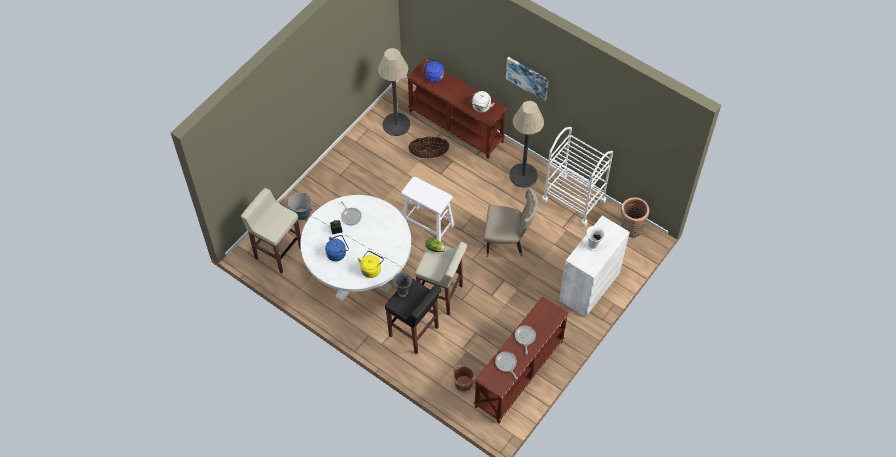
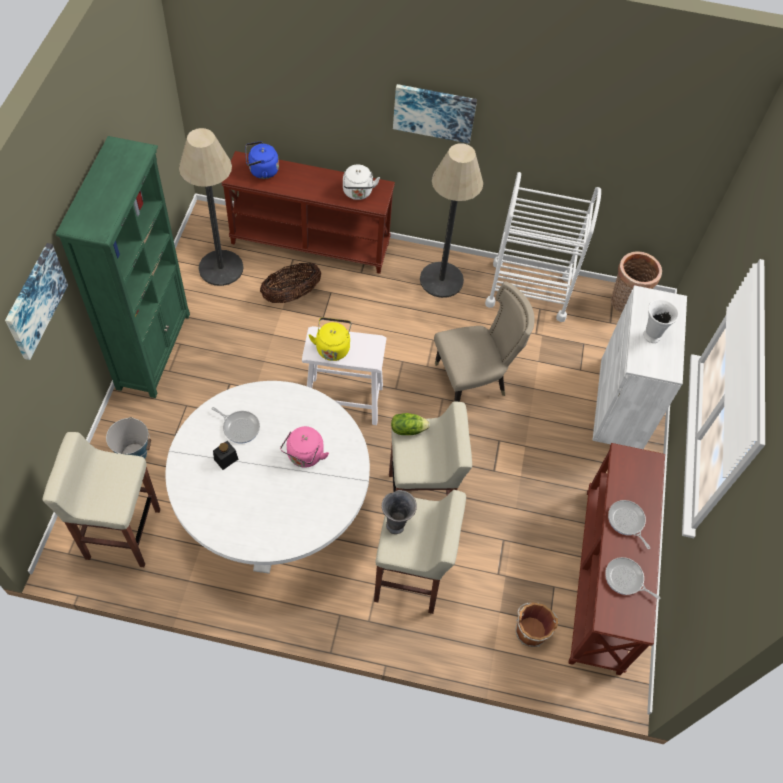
camera: 30 degrees left, 0 degrees up
blue kettle [325,235,349,261] -> none
yellow kettle [358,251,384,278] -> yellow kettle moved to [309,318,352,361]
black stool [385,278,441,354] -> beige stool [374,490,466,614]
none -> picture [5,243,68,360]
none -> green bookcase [56,136,190,398]
none -> pink kettle [280,426,329,468]

